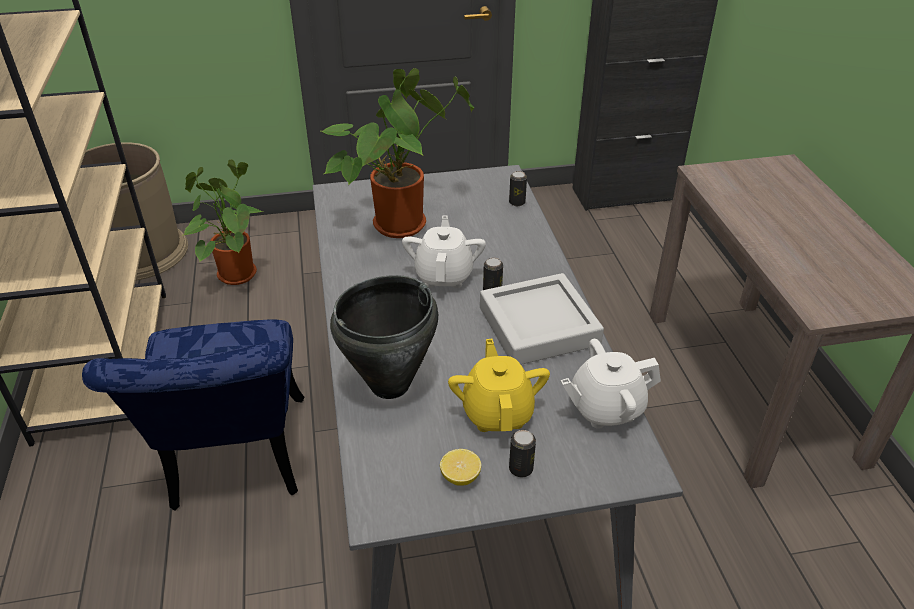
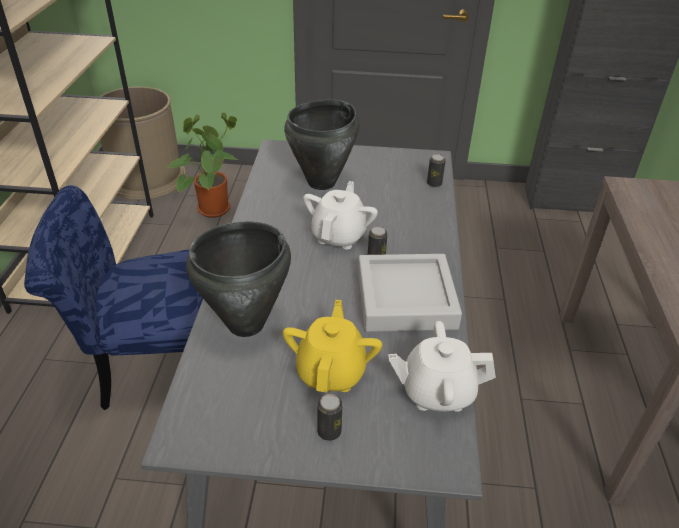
camera: 15 degrees right, 0 degrees up
blue chair [82,319,305,510] -> blue chair turned 75 degrees clockwise [24,185,203,410]
potted plant [321,68,474,238] -> black cooking pot [284,99,359,190]
lemon [440,449,481,486] -> none

